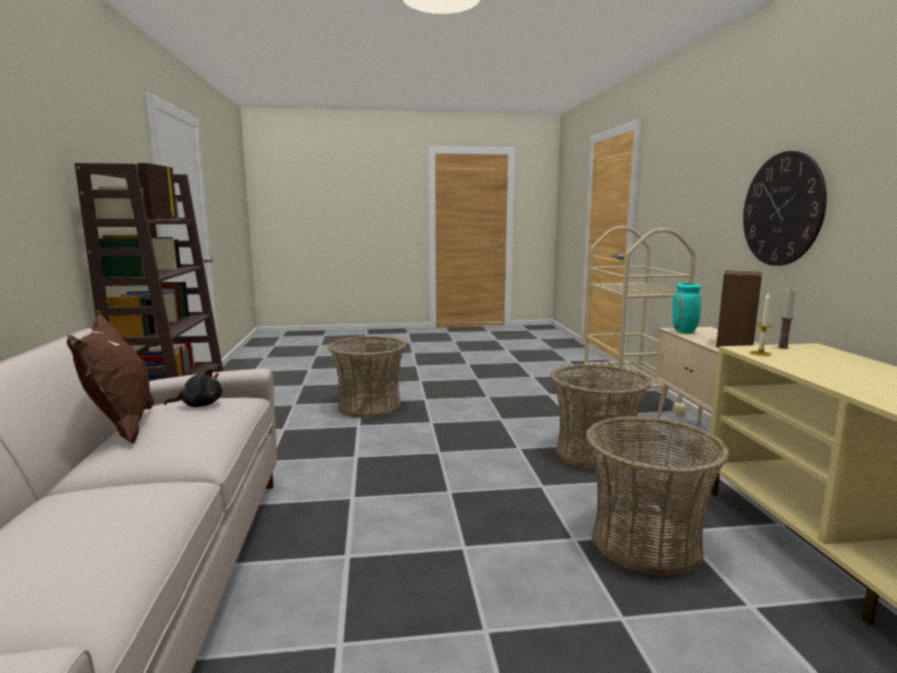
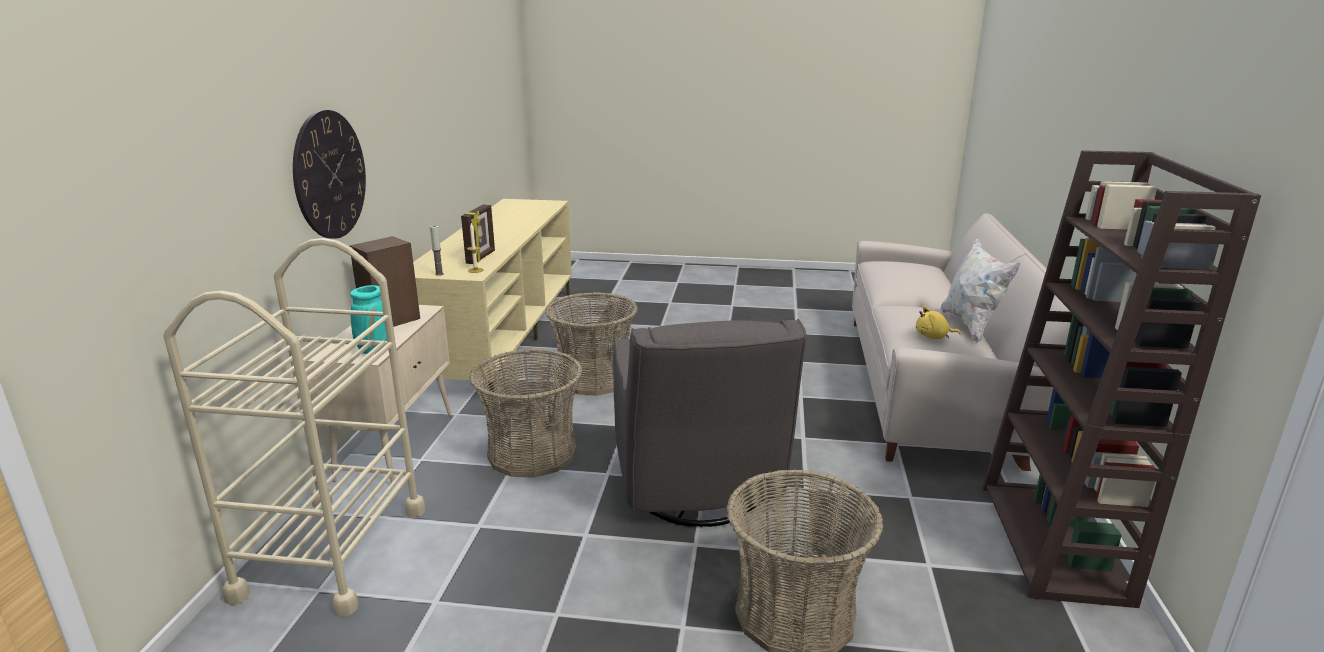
camera: 165 degrees left, 10 degrees up
brown pillow [67,313,155,444] -> white pillow [941,238,1021,343]
picture frame [137,163,177,219] -> picture frame moved to [461,204,495,264]
black plush toy [164,369,222,407] -> yellow plush toy [916,306,961,339]
none -> grey armchair [613,319,807,527]

